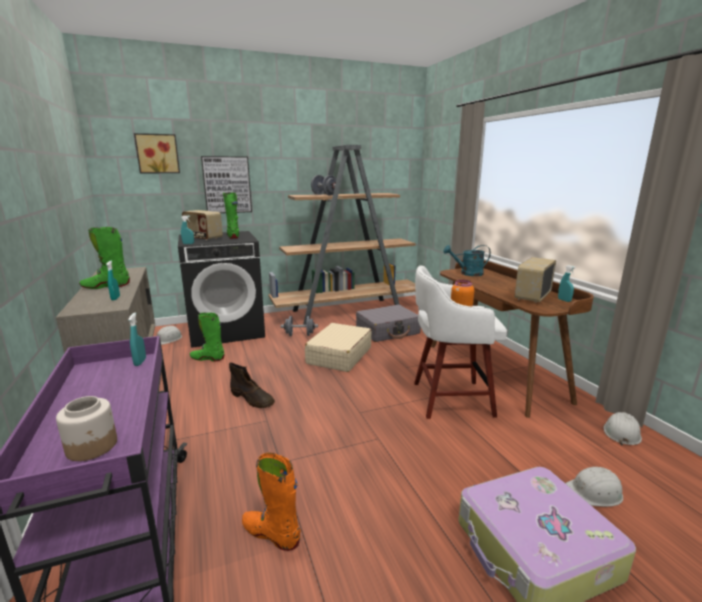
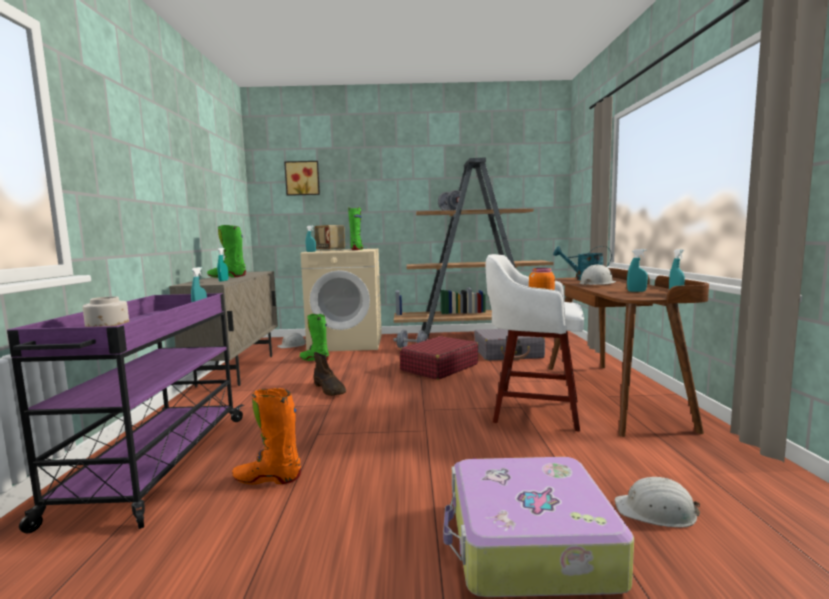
camera: 20 degrees right, 10 degrees down
black washing machine [178,231,265,348] -> beige washing machine [301,249,382,351]
picture [201,156,252,213] -> none
orange boot [242,452,300,551] -> orange boot turned 45 degrees counterclockwise [232,388,301,485]
beige suitcase [305,323,372,372] -> red suitcase [399,336,478,380]
radio [515,257,556,303] -> turquoise spray bottle [627,249,648,292]
white hard hat [603,412,642,446] -> white hard hat moved to [579,264,616,286]

